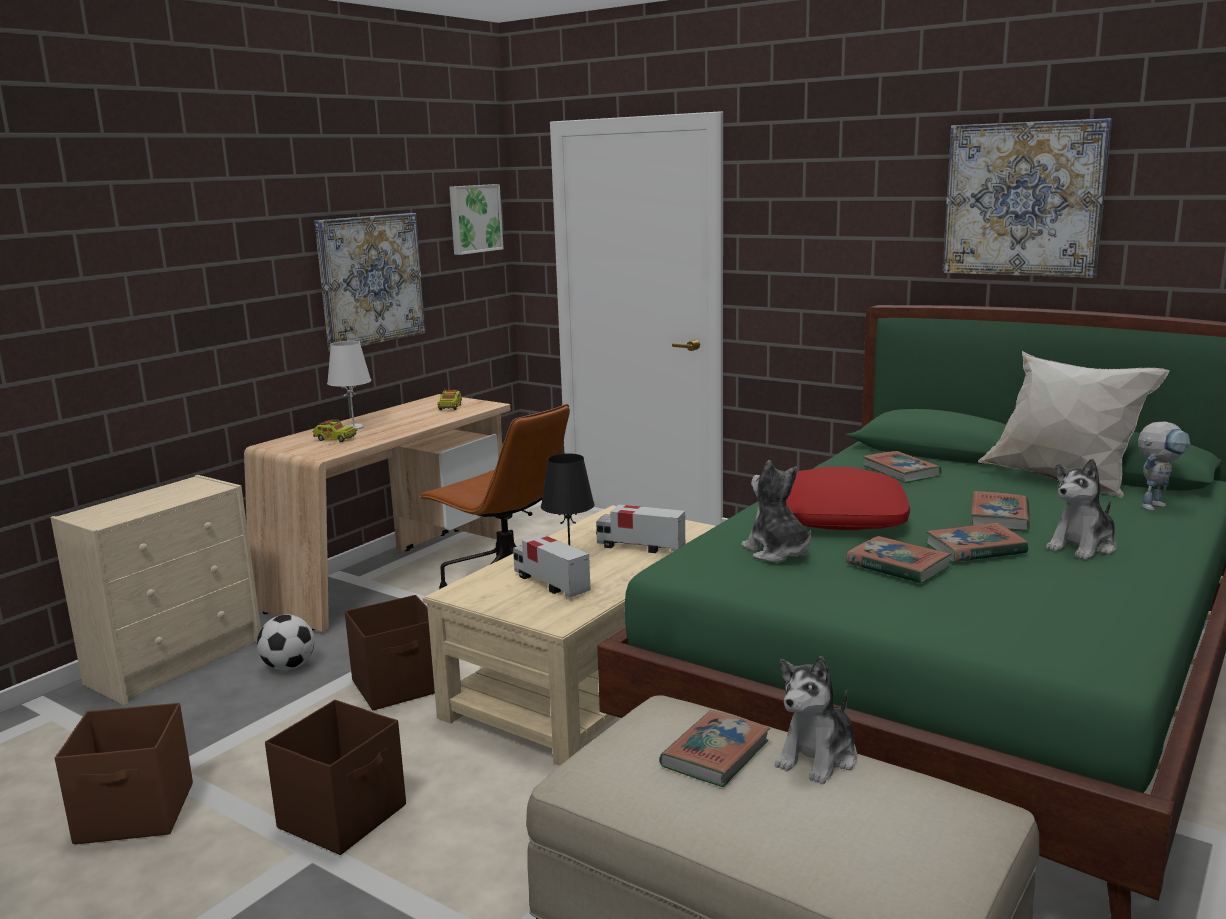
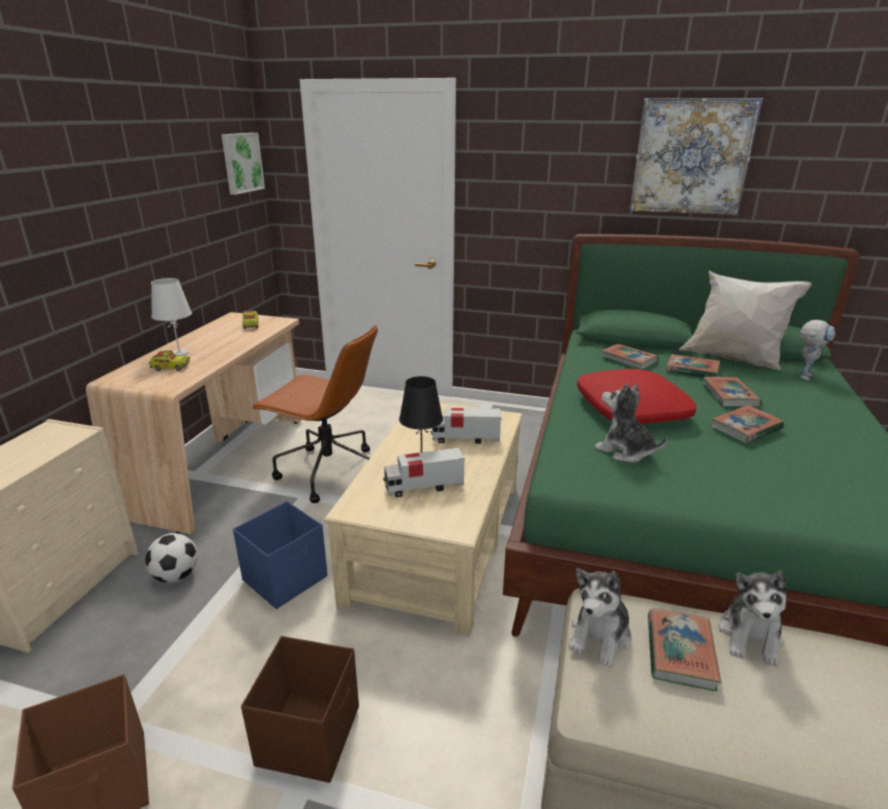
camera: 20 degrees left, 10 degrees up
picture [314,213,426,352] -> none
brown storage box [345,595,435,710] -> blue storage box [233,501,328,609]
toy truck [513,534,591,598] -> toy truck turned 45 degrees counterclockwise [383,448,465,497]
book [846,536,951,584] -> book moved to [666,354,720,377]
plush toy [1046,459,1117,560] -> plush toy moved to [569,568,631,668]

